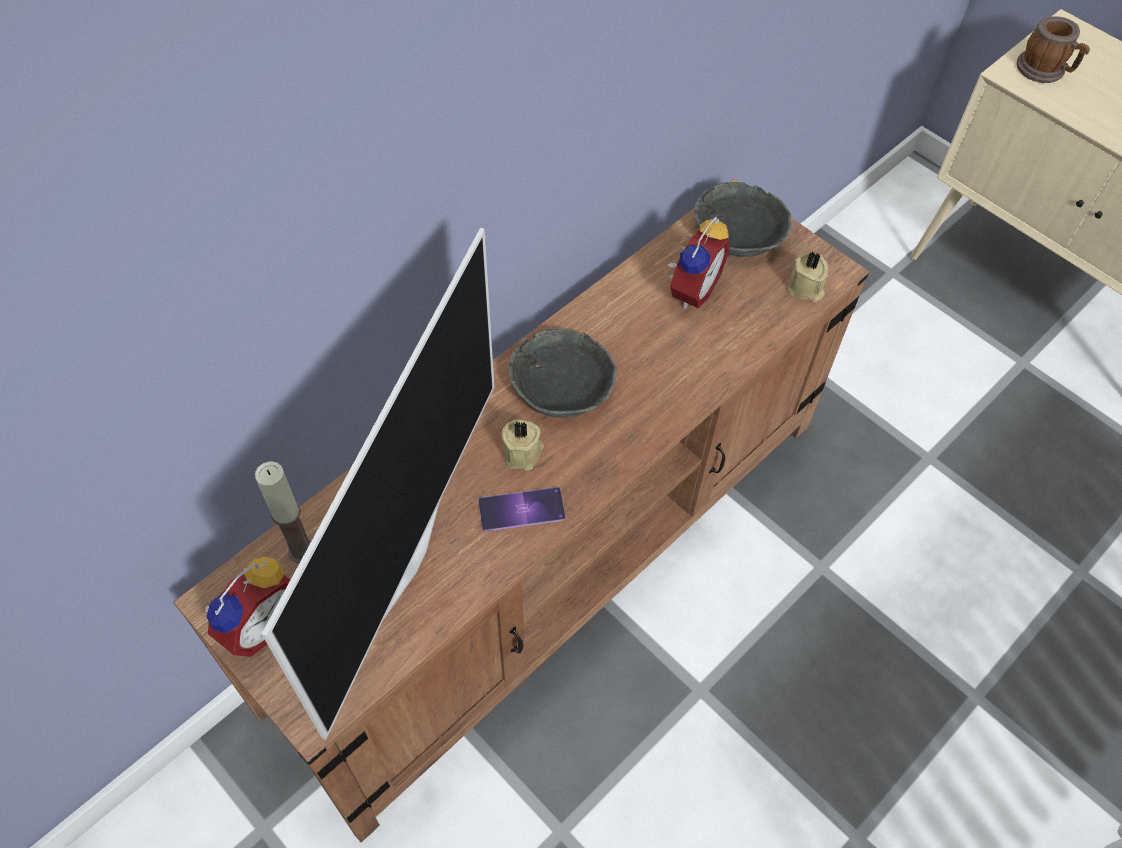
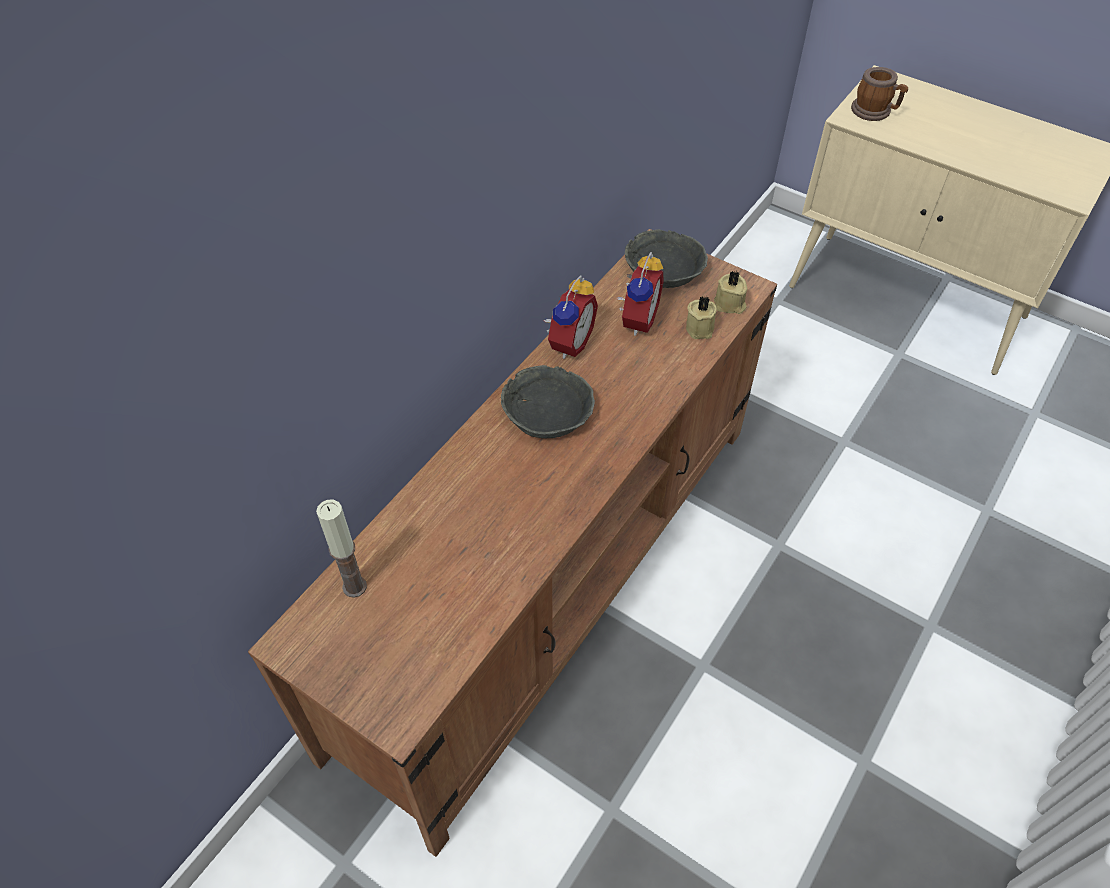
camera: 10 degrees left, 5 degrees down
alarm clock [205,556,290,657] -> alarm clock moved to [544,275,598,359]
television [262,228,494,740] -> none
phone [478,487,566,532] -> none
beige candle [502,419,544,471] -> beige candle moved to [686,296,717,339]

